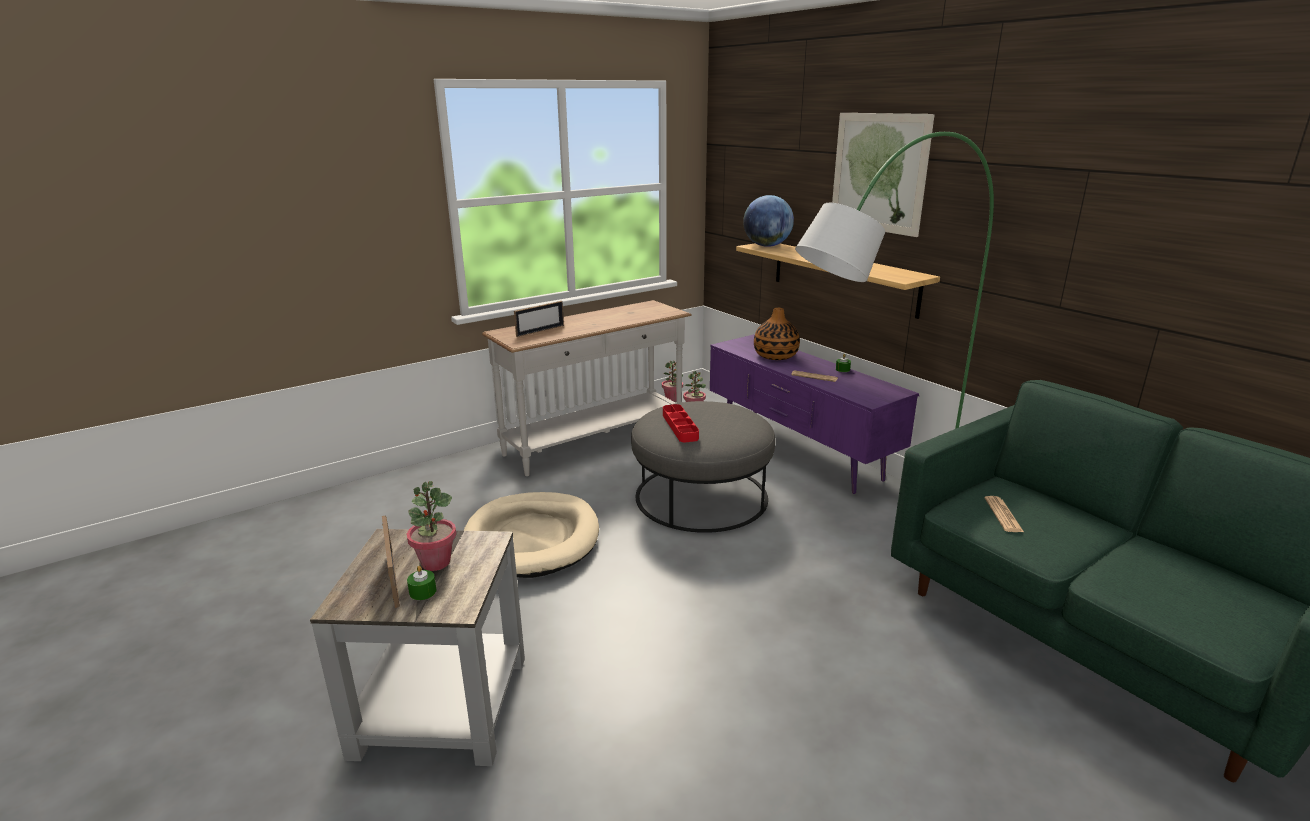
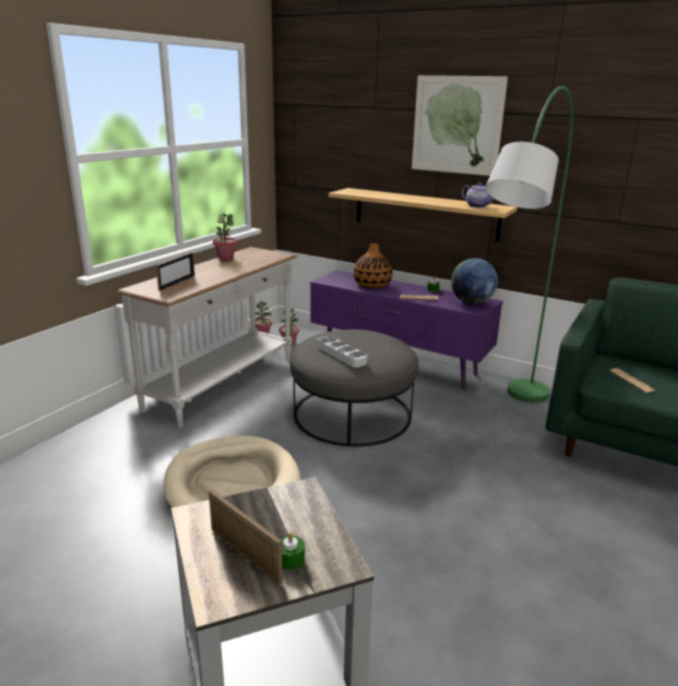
camera: 25 degrees left, 0 degrees up
potted plant [407,481,456,571] -> potted plant moved to [213,213,237,261]
red tray [663,404,699,442] -> grey tray [317,335,367,368]
globe [743,195,794,247] -> globe moved to [451,258,498,304]
none -> teapot [461,182,493,208]

